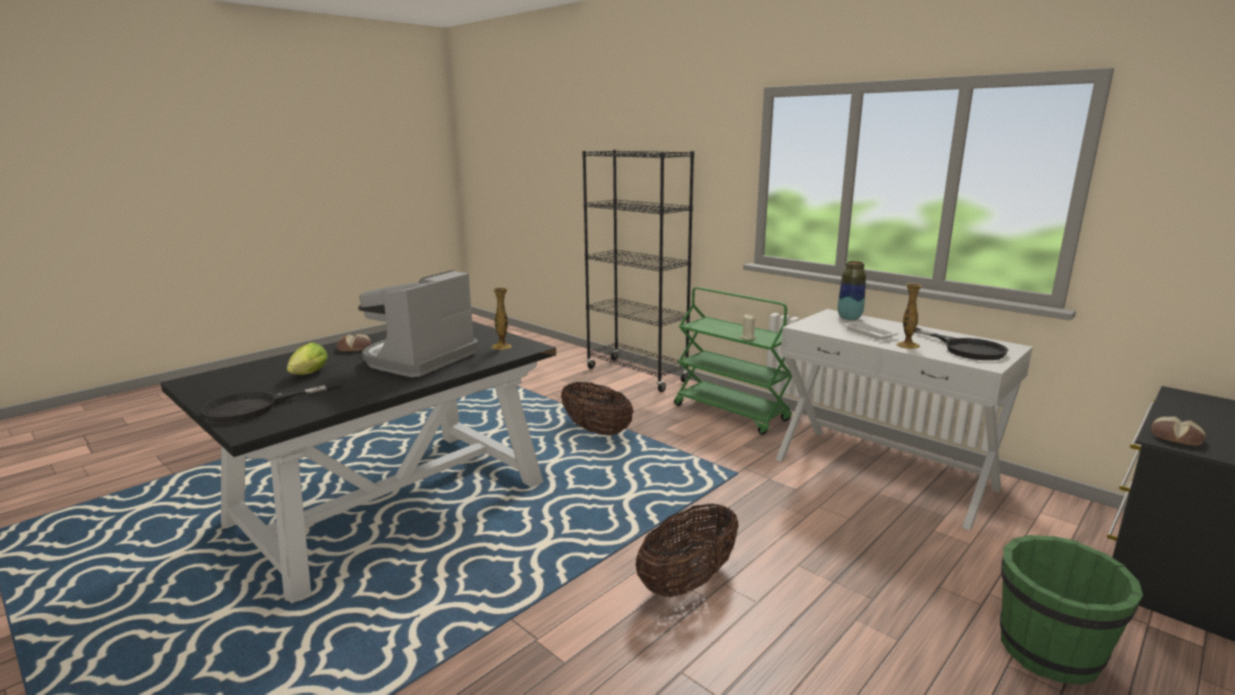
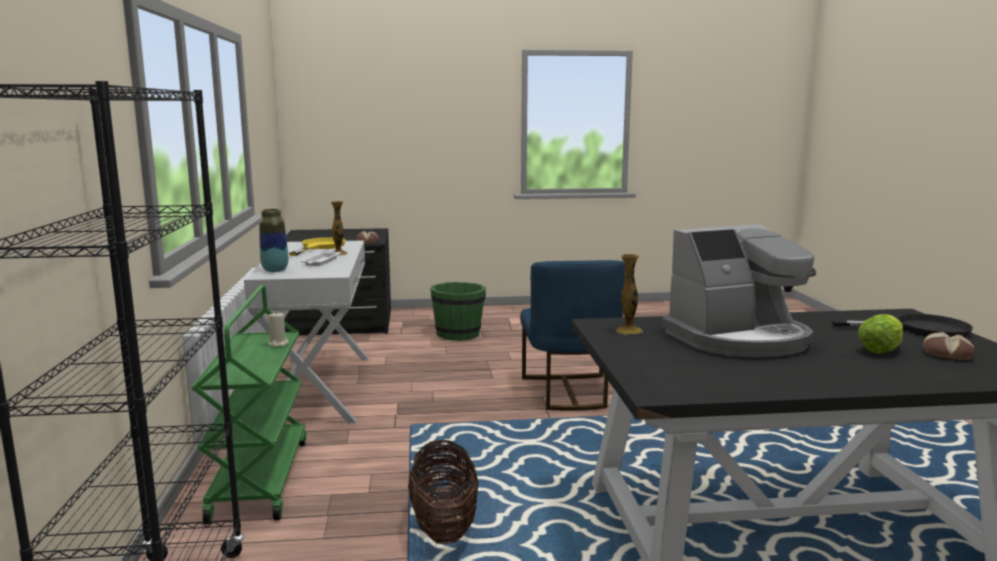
camera: 140 degrees left, 5 degrees down
bread [337,334,371,351] -> bread moved to [923,332,975,360]
basket [635,504,739,597] -> blue chair [520,260,625,411]
black frying pan [914,327,1008,360] -> yellow frying pan [289,237,346,256]

